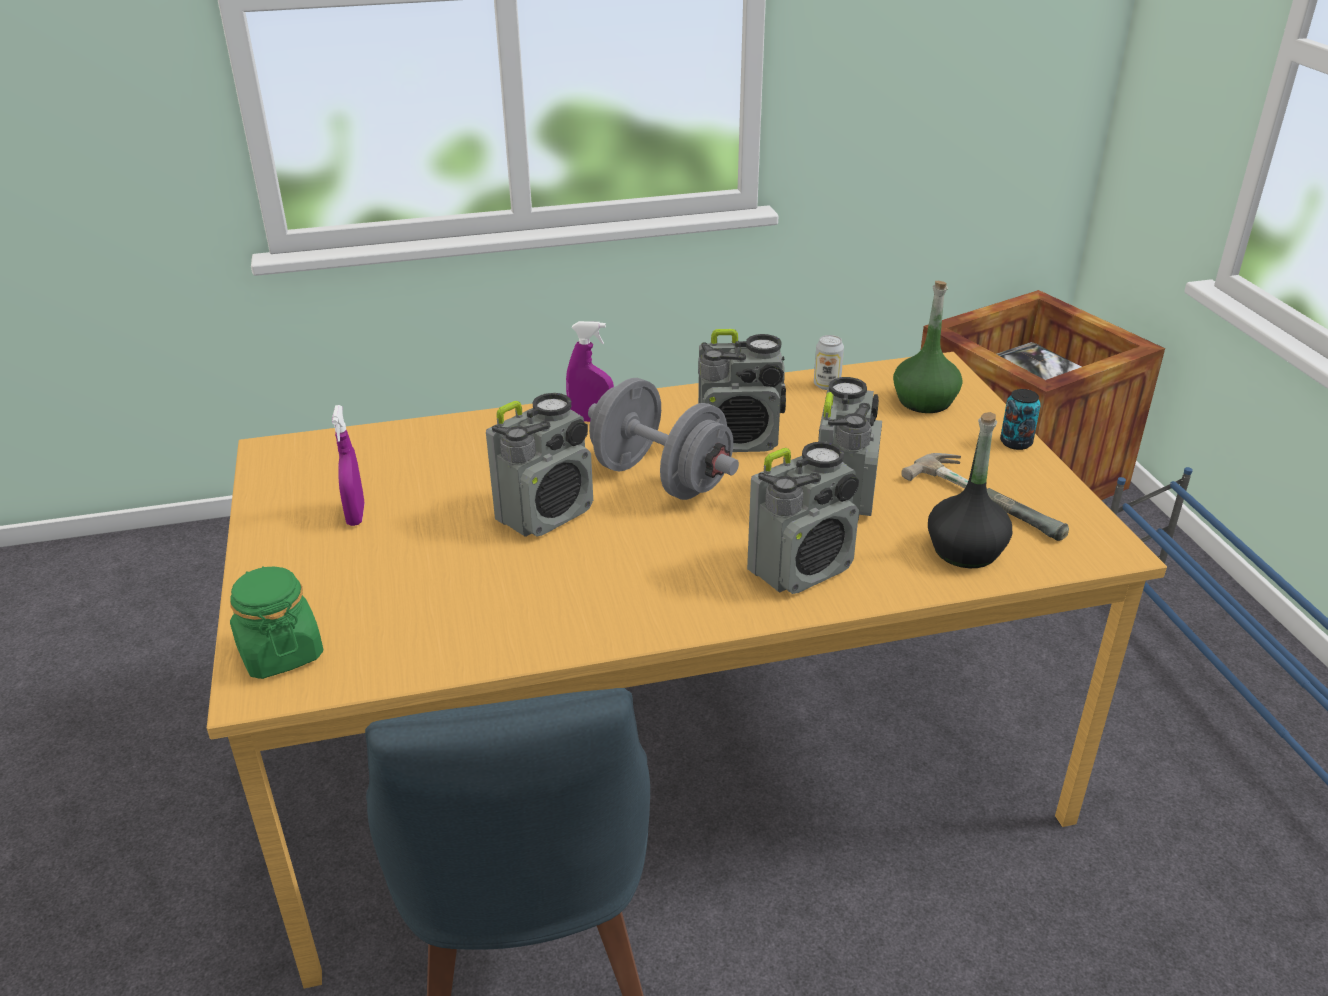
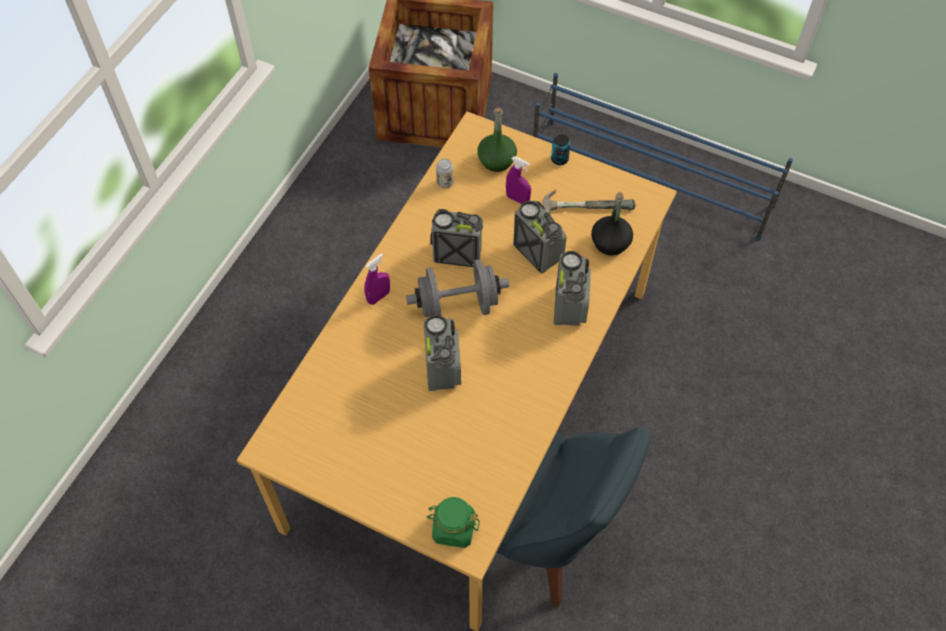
camera: 50 degrees left, 25 degrees up
purple spray bottle [332,405,365,526] -> purple spray bottle moved to [506,156,531,204]
radio [698,329,786,452] -> radio turned 120 degrees counterclockwise [430,209,483,267]

